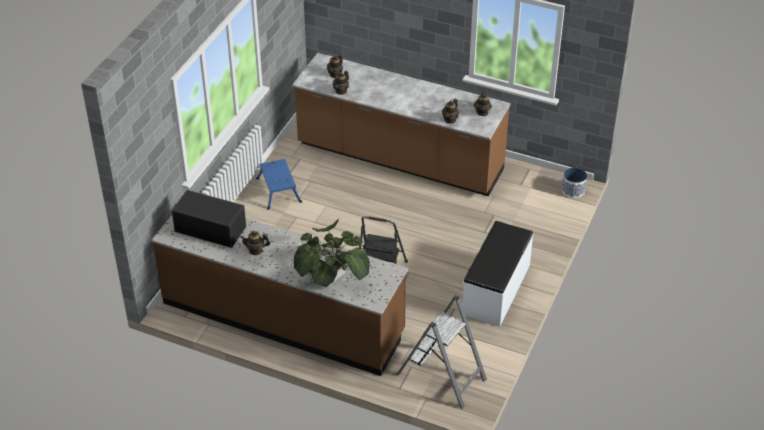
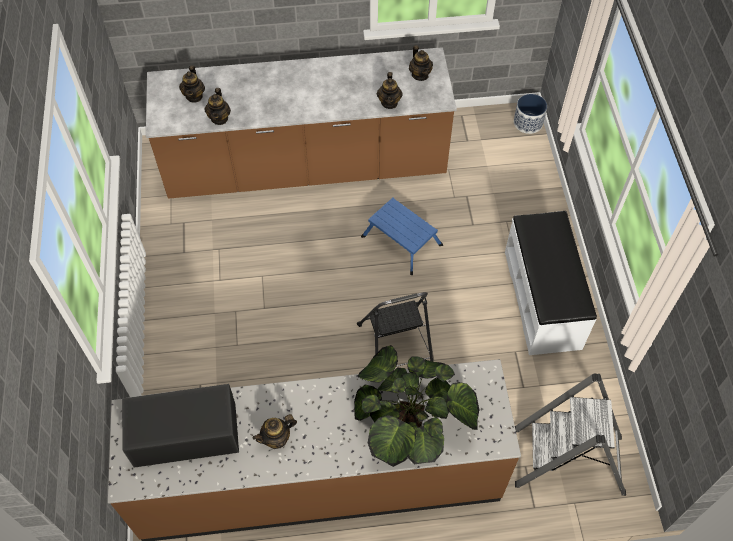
camera: 30 degrees left, 15 degrees up
blue step ladder [256,159,302,210] -> blue step ladder moved to [361,198,443,275]

